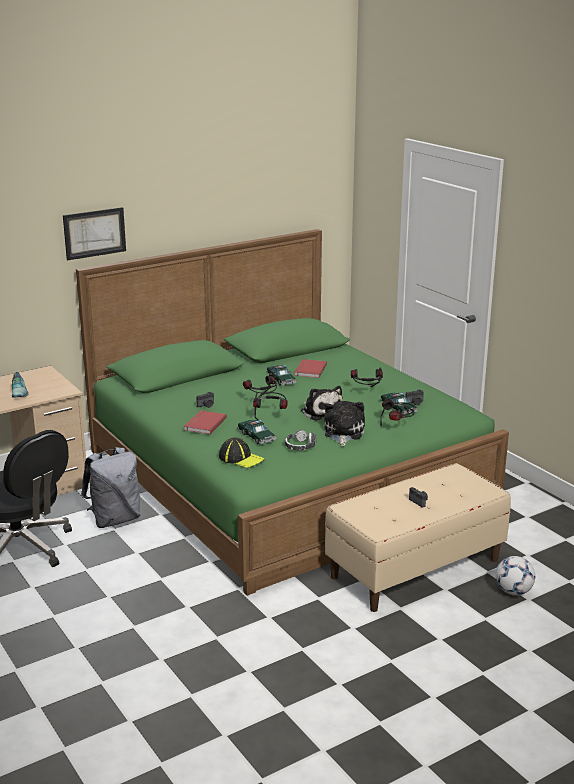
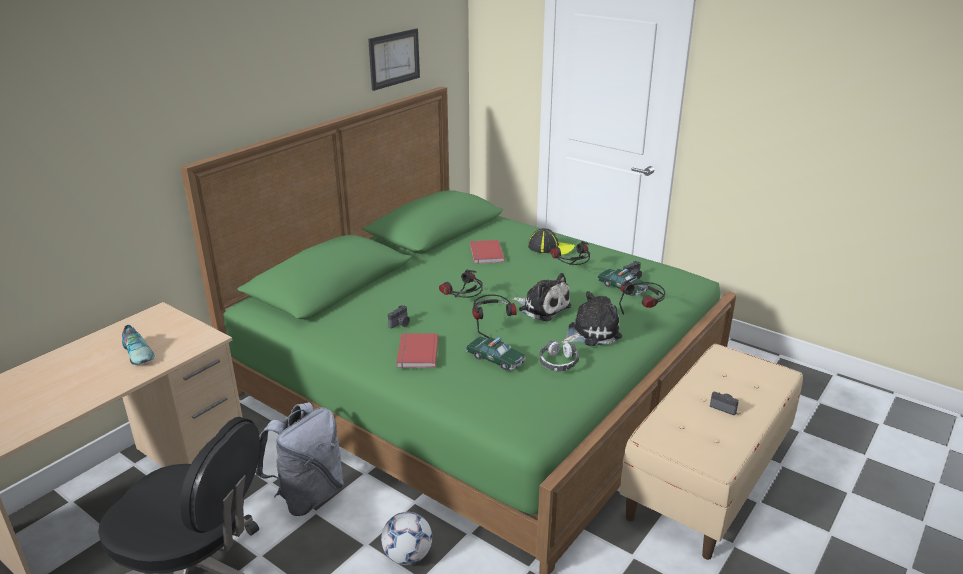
camera: 20 degrees left, 5 degrees up
picture [63,207,126,260] -> picture moved to [368,29,420,91]
cap [219,437,264,468] -> cap moved to [528,228,575,255]
toy car [266,365,297,385] -> none
plush toy [324,401,365,446] -> plush toy turned 75 degrees clockwise [561,291,622,346]
football [496,556,535,595] -> football moved to [381,512,432,565]

